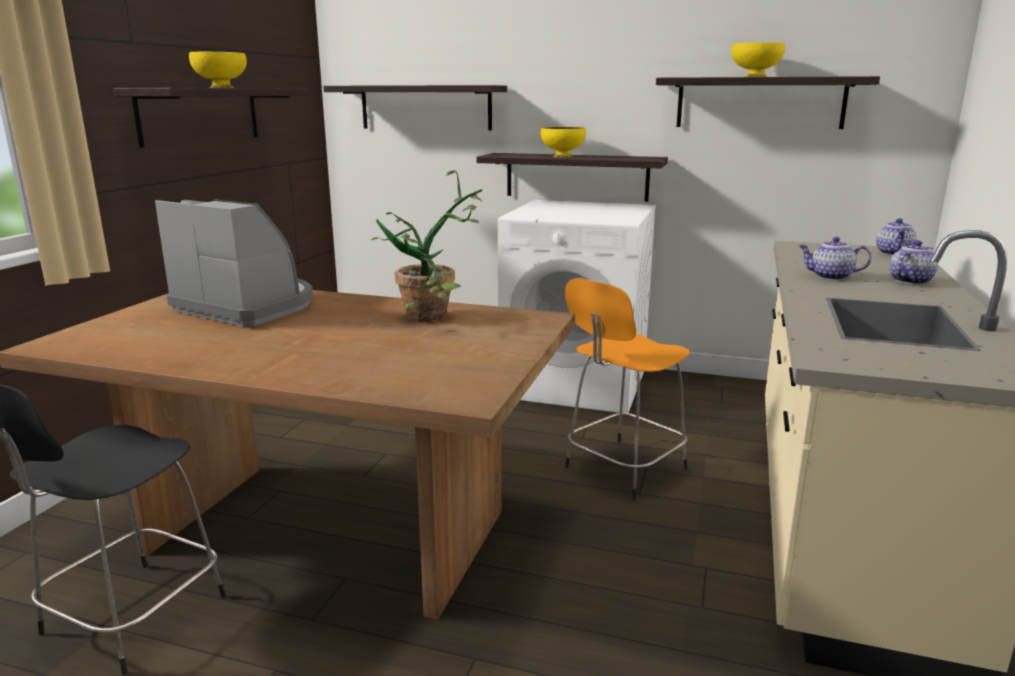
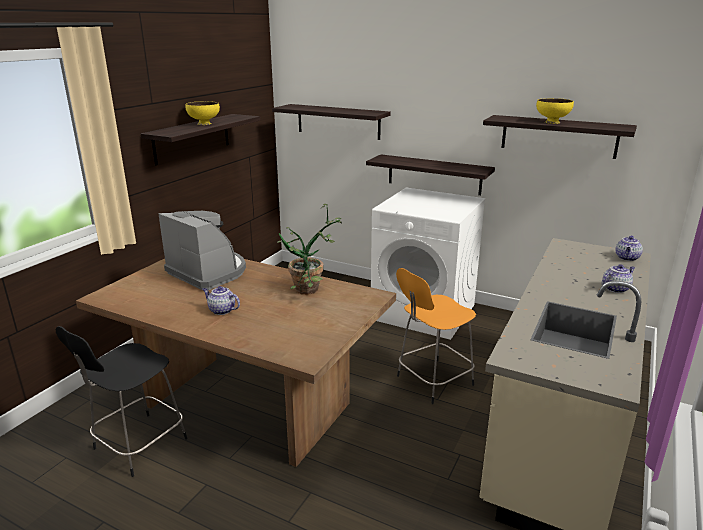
camera: 10 degrees right, 5 degrees up
yellow bowl [540,127,586,157] -> none
teapot [799,237,872,280] -> teapot moved to [202,286,240,315]

